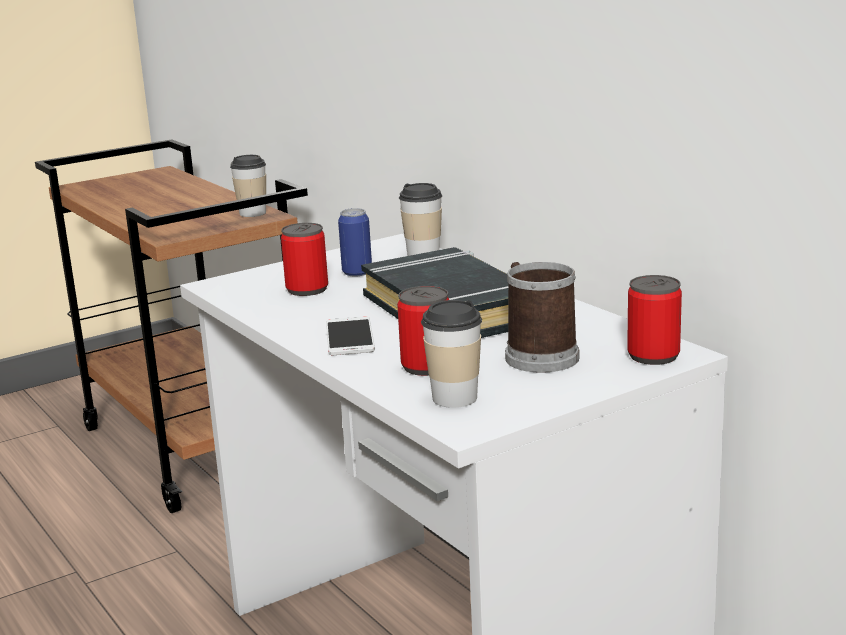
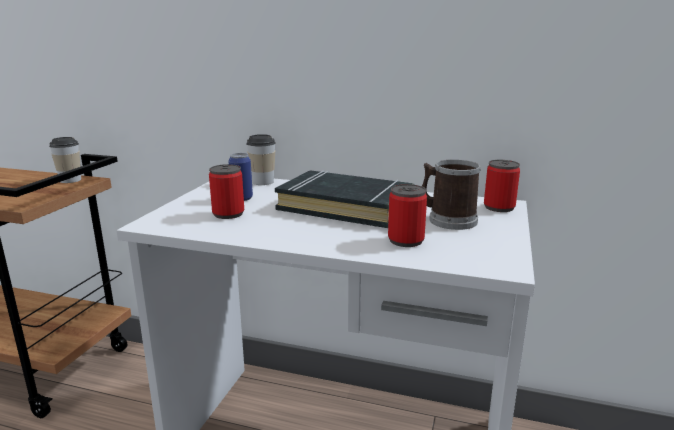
camera: 40 degrees left, 0 degrees up
phone [326,316,375,355] -> none
cup [421,300,482,408] -> none

